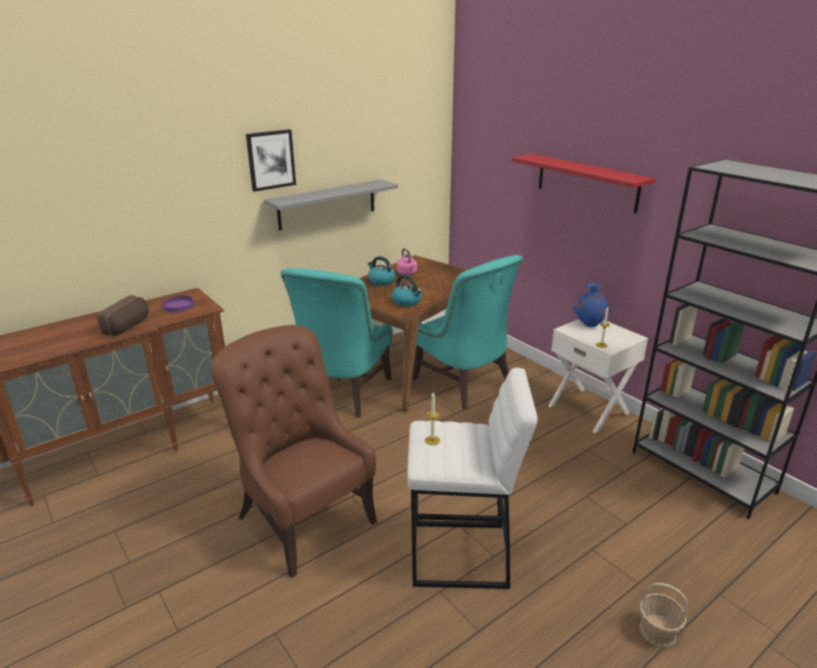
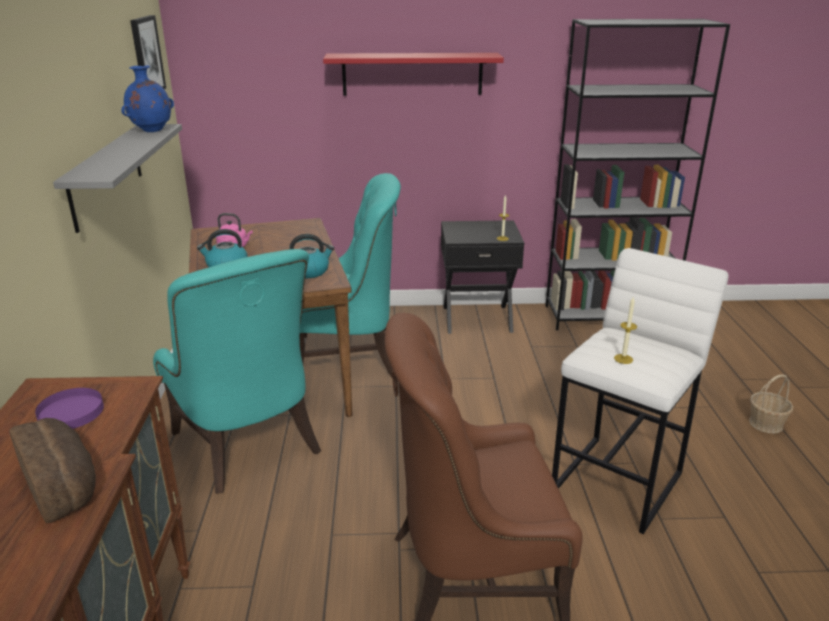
camera: 55 degrees left, 0 degrees up
picture [246,129,296,192] -> picture moved to [130,15,166,89]
white nightstand [548,319,648,433] -> black nightstand [441,220,524,334]
blue vase [573,283,611,327] -> blue vase moved to [121,65,174,132]

